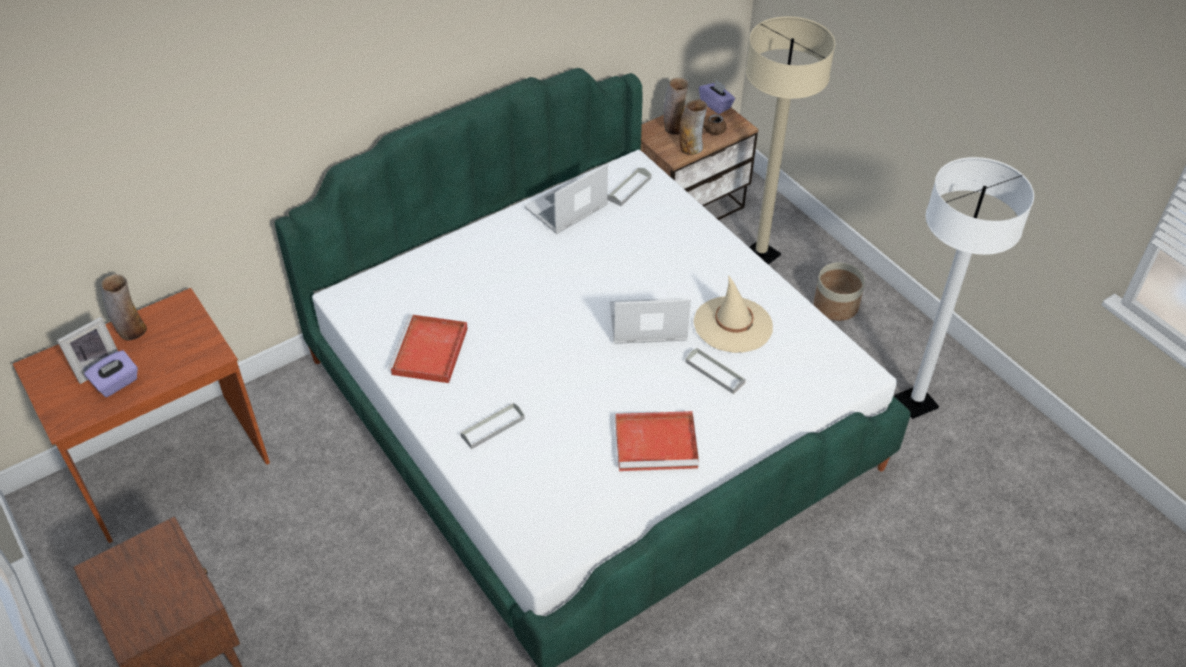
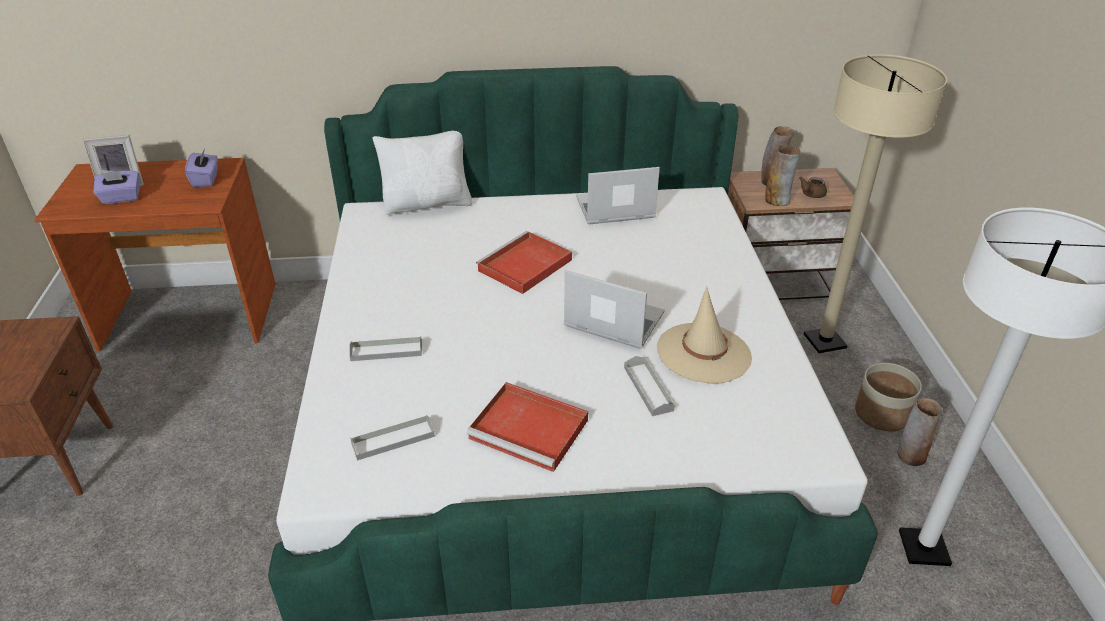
camera: 30 degrees right, 10 degrees down
vase [101,274,147,341] -> vase moved to [897,398,943,466]
red tray [388,314,468,383] -> red tray moved to [476,231,572,294]
grey tray [607,168,652,206] -> grey tray moved to [350,415,435,461]
purple tissue box [699,79,735,114] -> purple tissue box moved to [185,149,218,187]
none -> white pillow [372,131,473,215]

